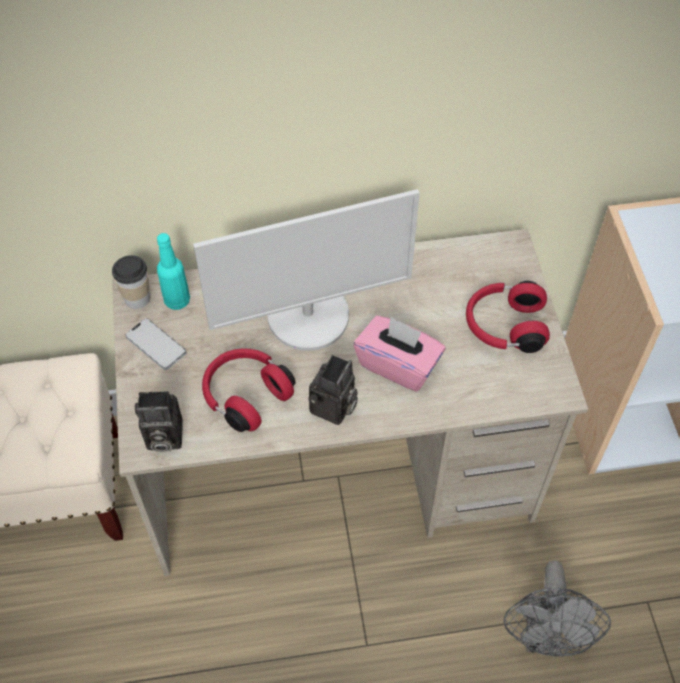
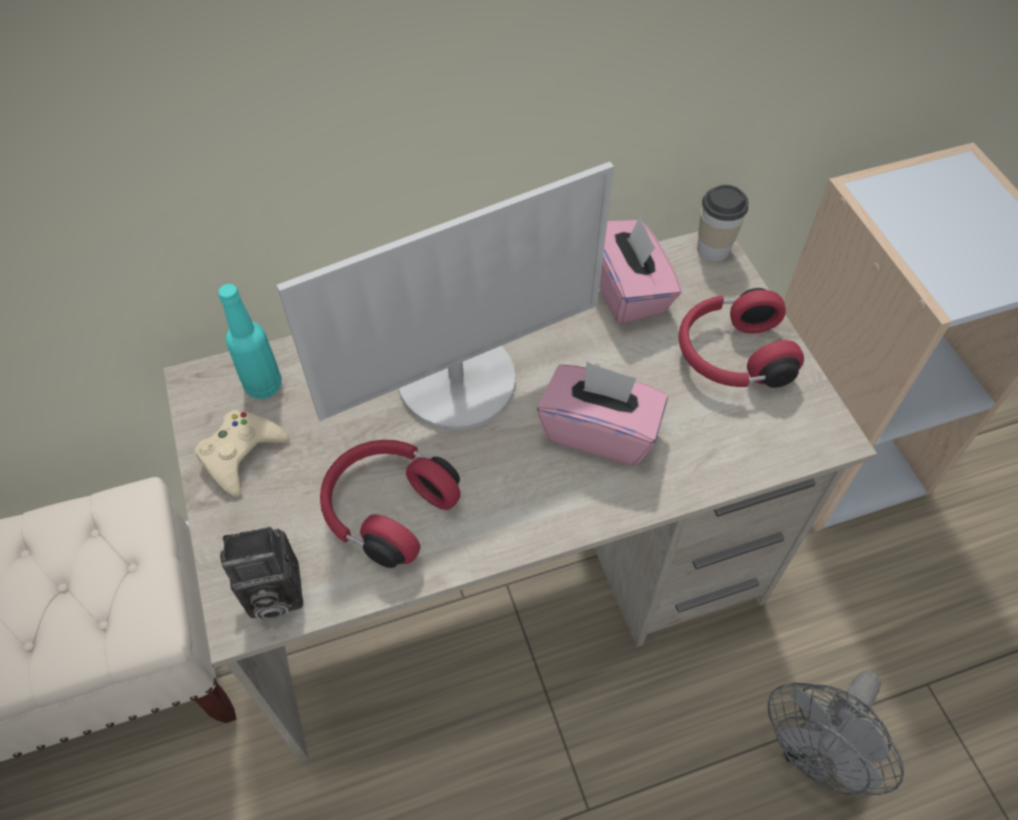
camera: 10 degrees left, 0 degrees up
cup [112,255,150,309] -> cup moved to [697,185,749,262]
phone [125,318,186,370] -> beige game controller [195,410,290,497]
camera [308,355,358,425] -> none
grey fan [504,561,611,656] -> grey fan turned 45 degrees clockwise [768,670,904,795]
none -> pink tissue box [599,215,682,324]

